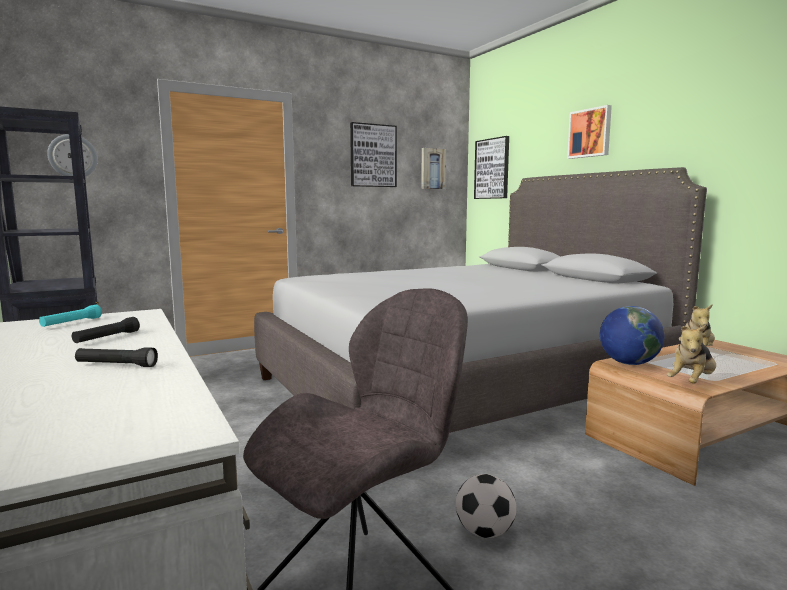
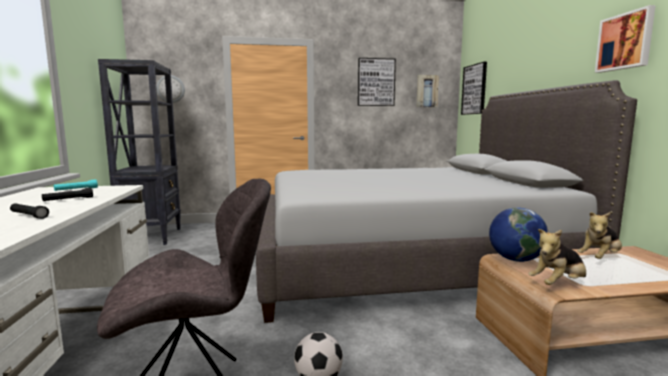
camera: 20 degrees right, 0 degrees up
picture [567,105,612,159] -> picture moved to [595,5,656,73]

